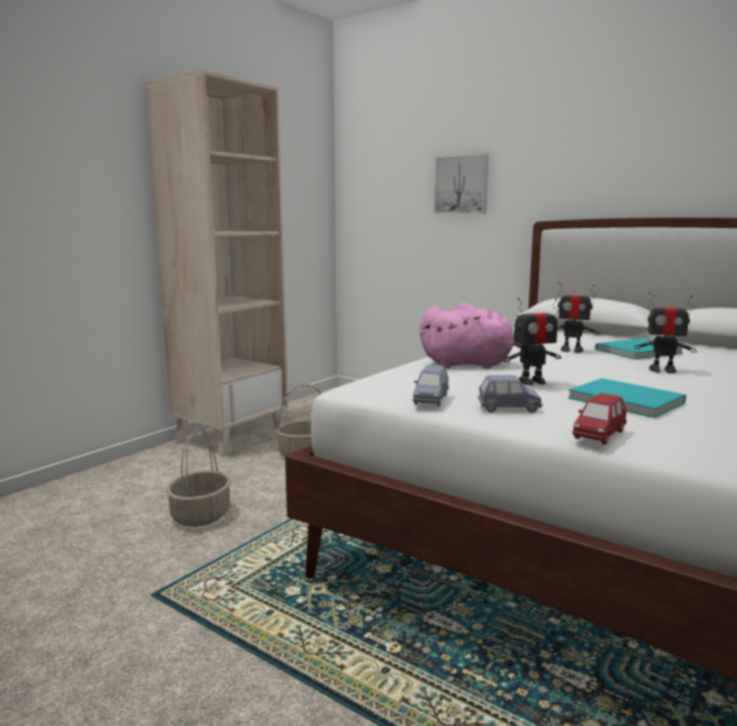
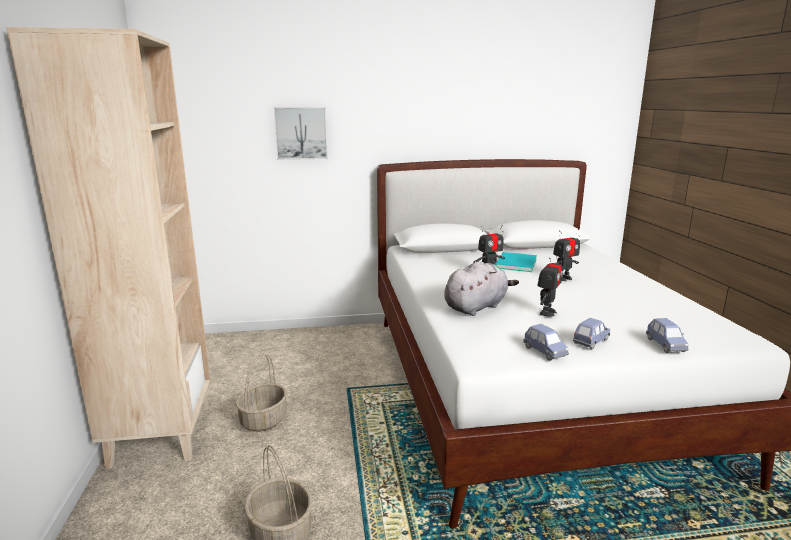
camera: 45 degrees left, 5 degrees up
pink plush toy [420,303,532,369] -> grey plush toy [444,262,519,316]
turquoise book [568,378,686,418] -> none
red toy car [572,393,627,445] -> blue toy car [646,318,689,353]

